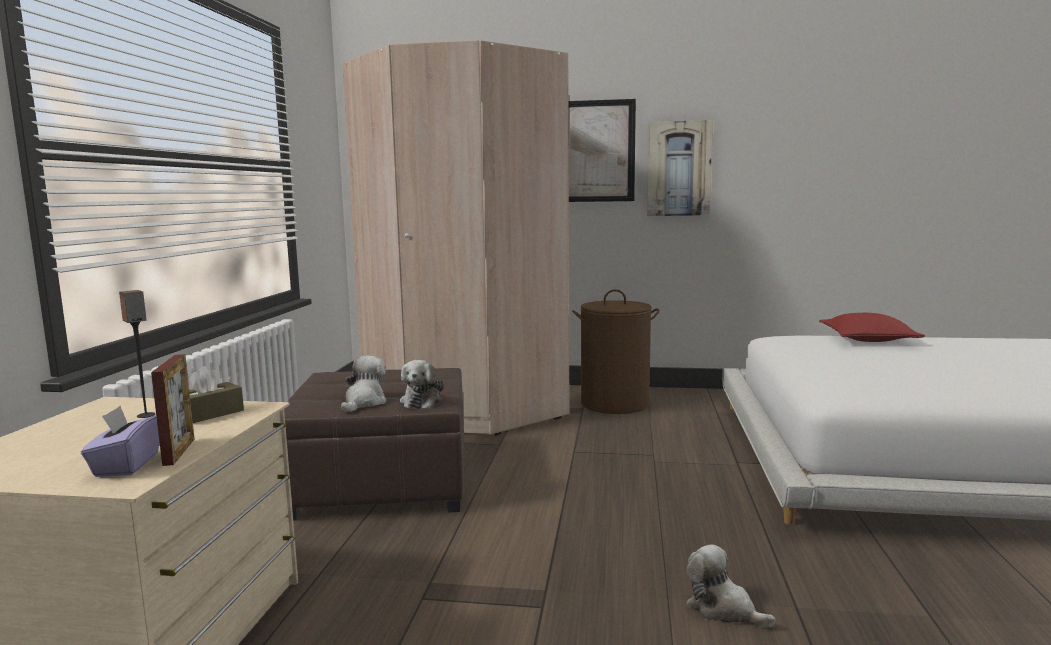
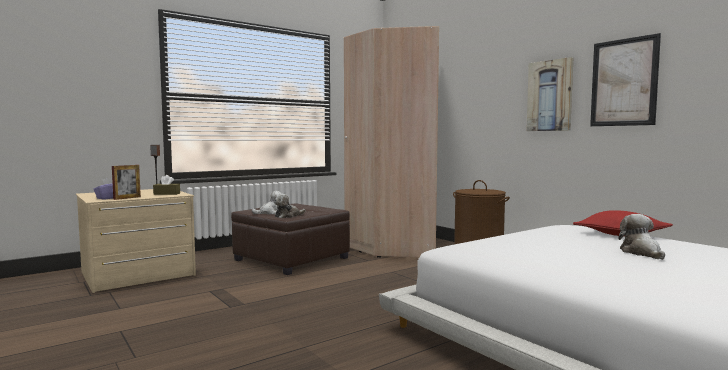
camera: 45 degrees right, 5 degrees down
picture [568,99,636,202] -> picture moved to [590,33,661,126]
plush toy [686,544,776,628] -> plush toy moved to [618,214,665,260]

